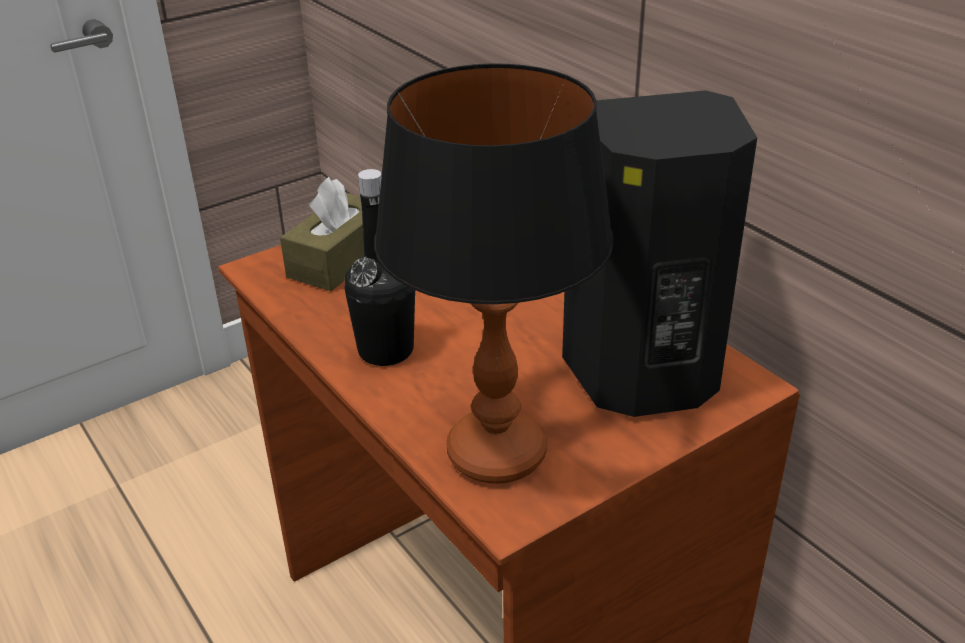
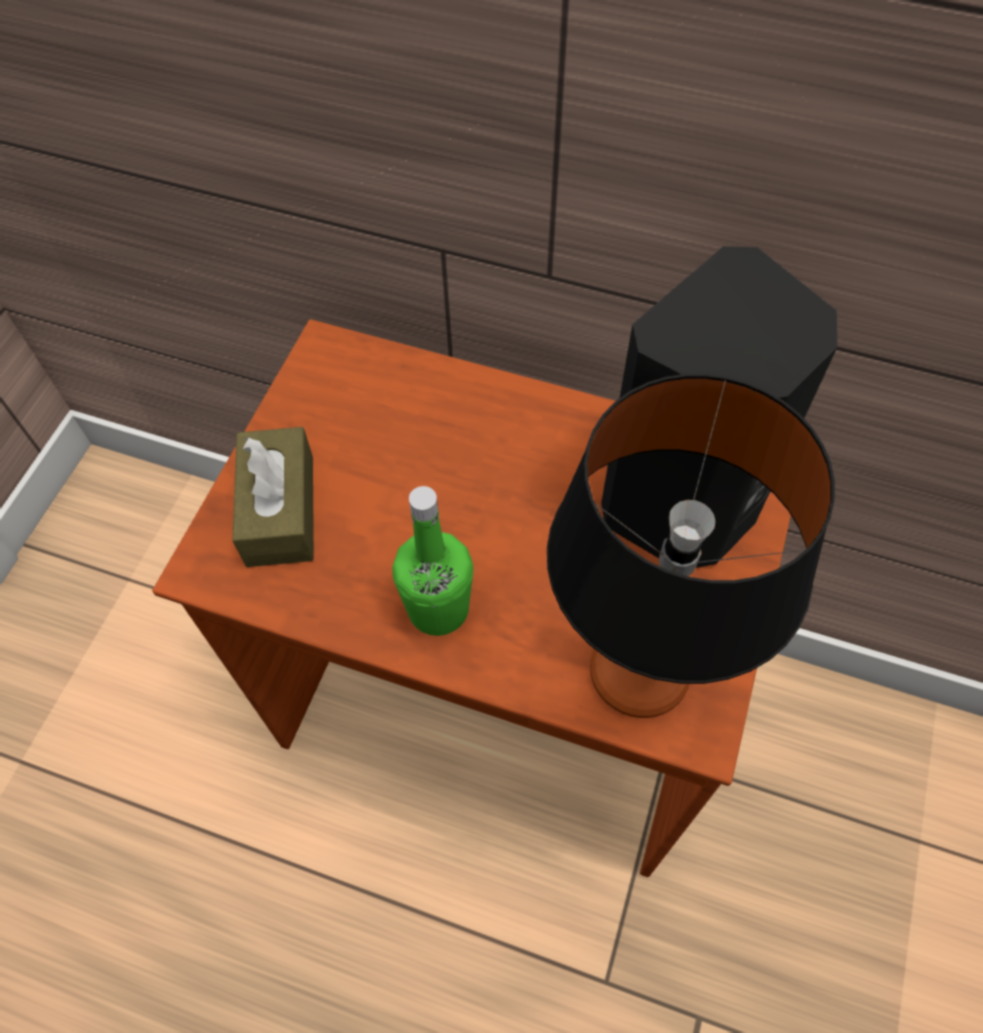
camera: 35 degrees left, 25 degrees up
black bottle [344,169,415,366] -> green bottle [392,486,473,636]

